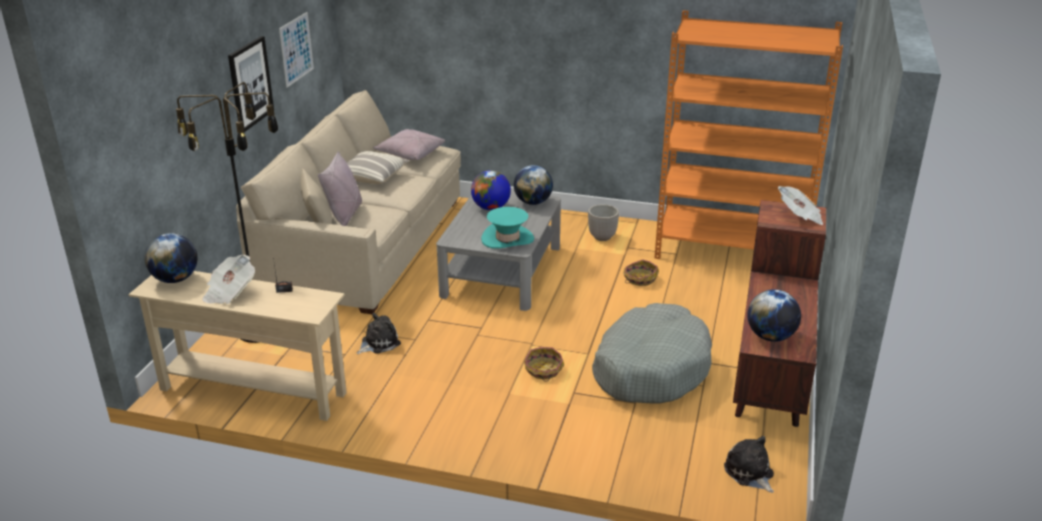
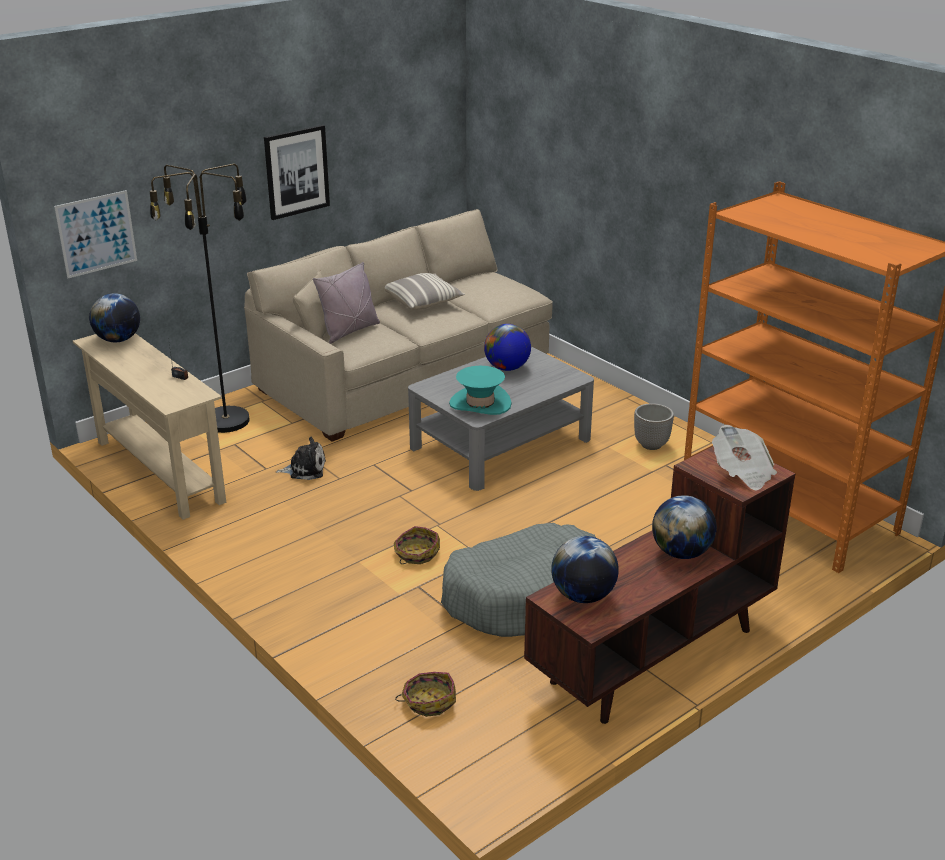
camera: 35 degrees right, 0 degrees up
newspaper [202,255,255,304] -> none
picture [279,12,314,88] -> picture moved to [54,190,137,278]
purple pillow [373,129,445,160] -> none
globe [514,165,553,205] -> globe moved to [652,495,717,559]
basket [623,260,659,286] -> basket moved to [395,672,456,717]
plush toy [724,436,774,493] -> none

